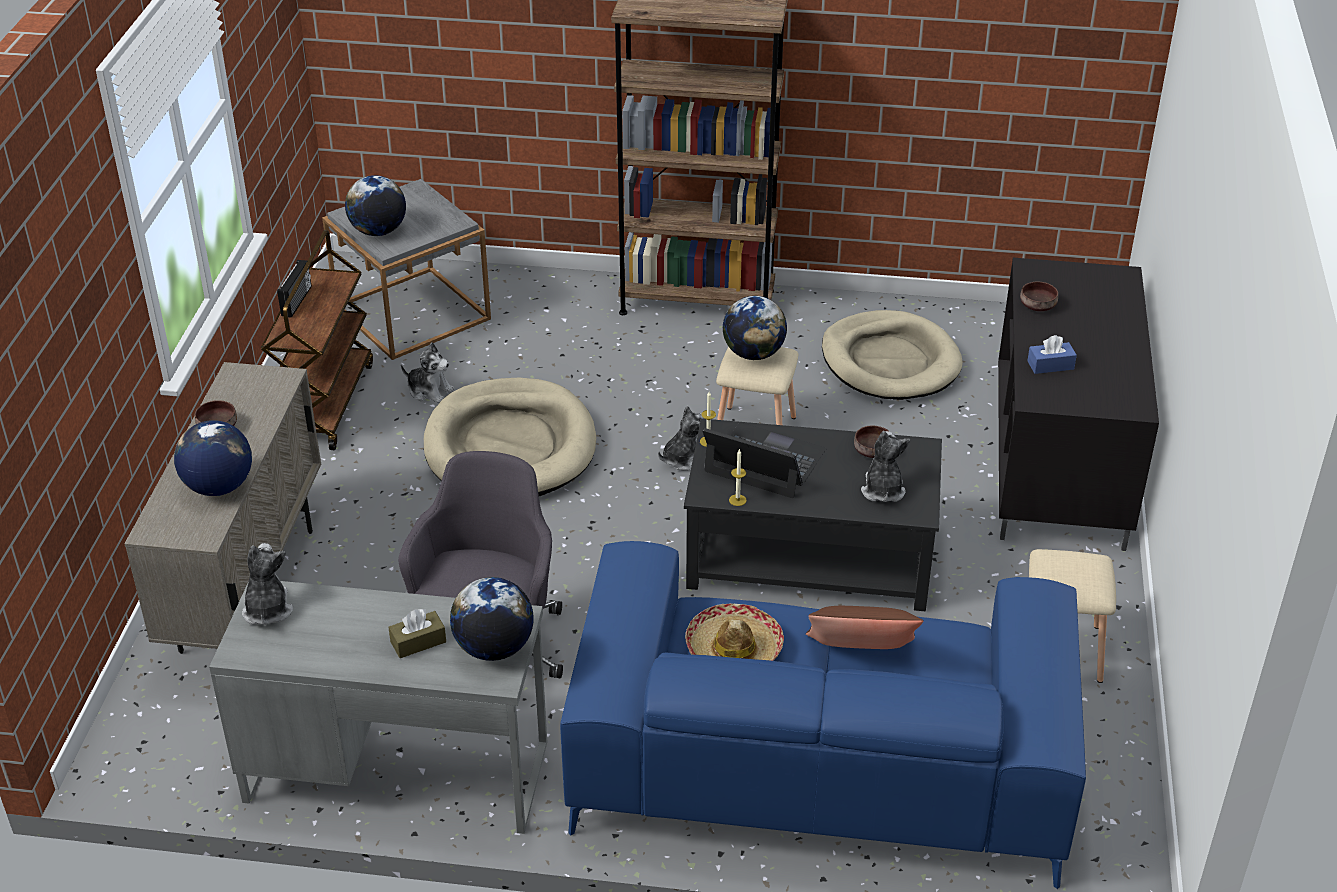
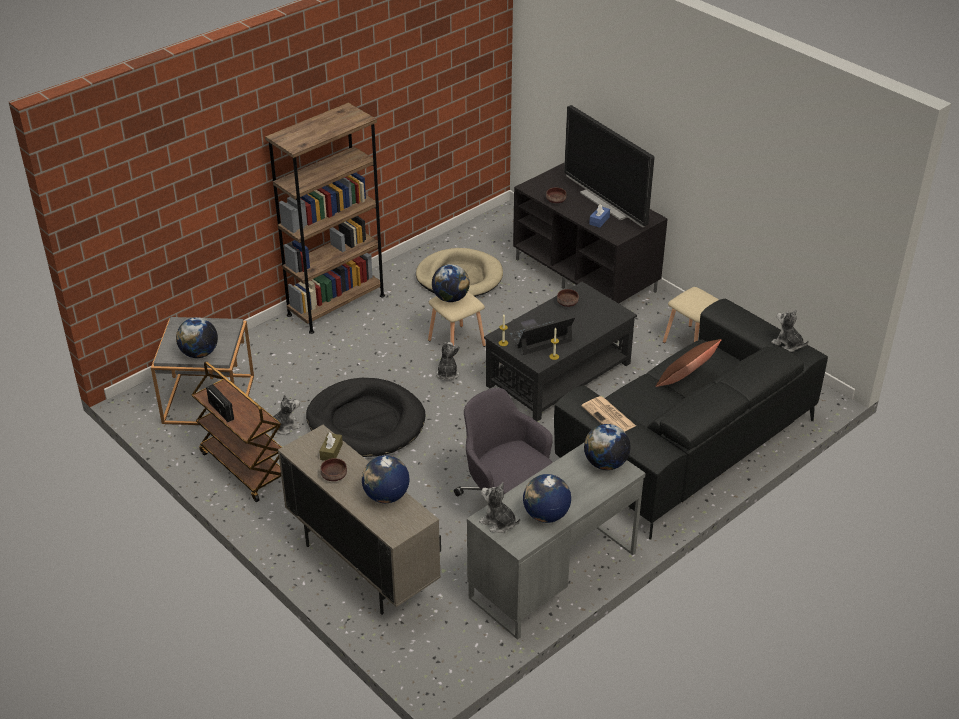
camera: 50 degrees left, 0 degrees up
brown tissue box [388,609,446,658] -> brown tissue box moved to [319,432,343,461]
beige dog bed [424,378,596,496] -> black dog bed [306,378,426,457]
blue sofa [560,541,1086,889] -> black sofa [554,299,828,539]
hat [685,603,784,661] -> none
plush toy [861,431,910,502] -> plush toy moved to [771,309,809,352]
none -> globe [523,474,571,523]
none -> television [564,105,655,227]
none -> newspaper [581,396,636,432]

